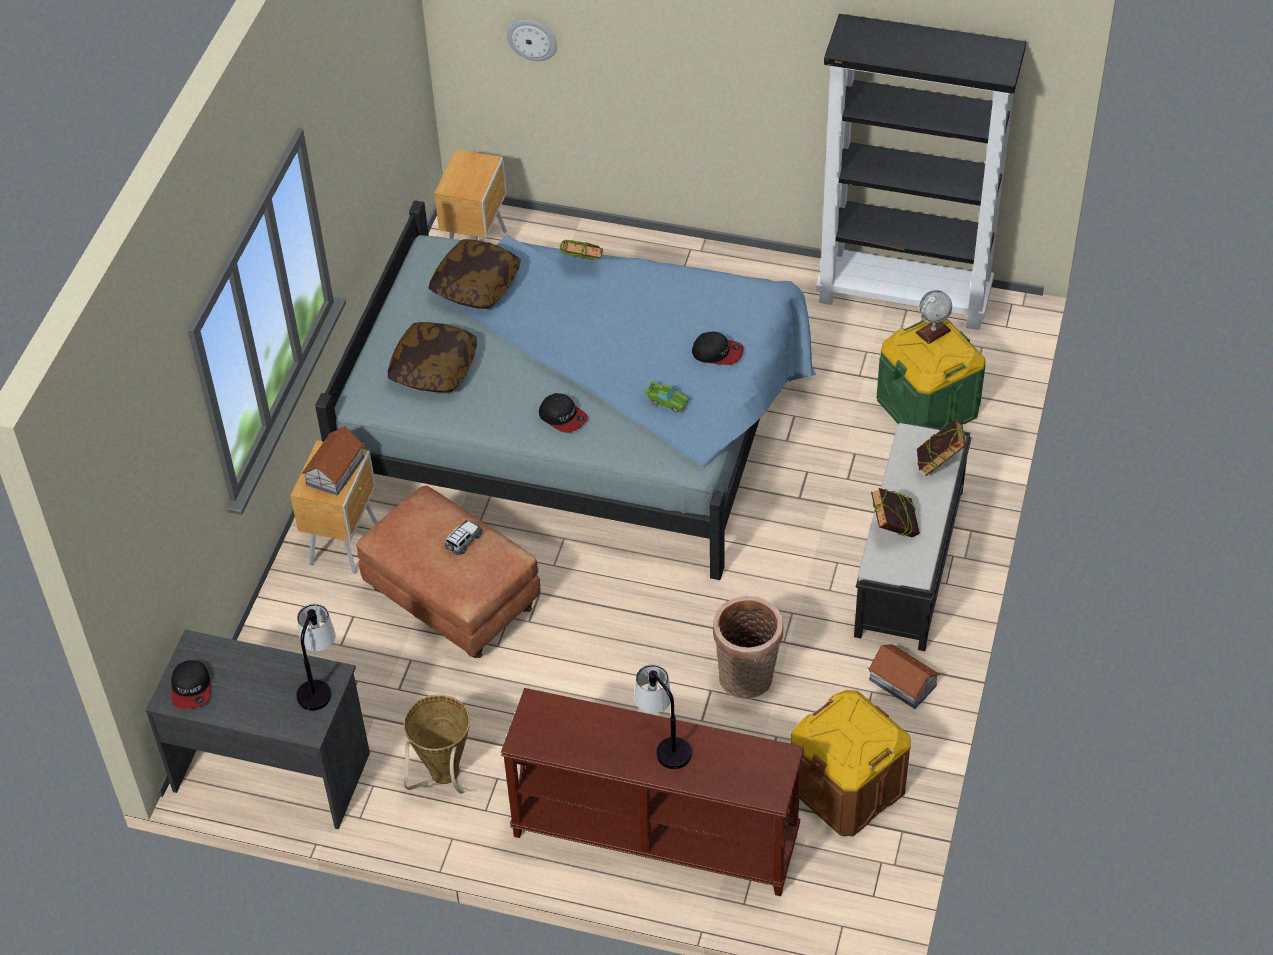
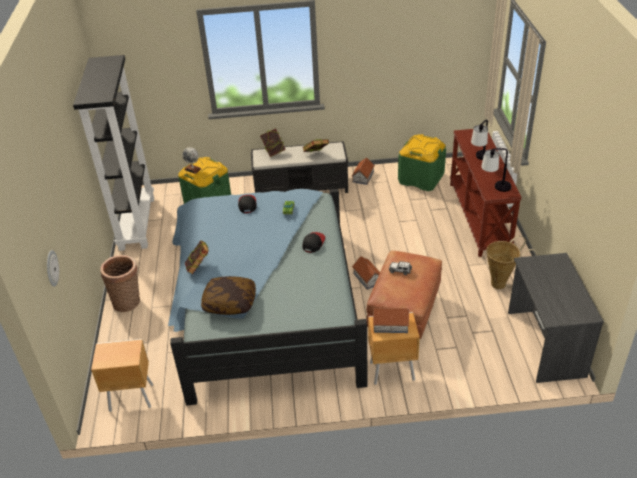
camera: 110 degrees left, 10 degrees down
cap [171,660,211,709] -> none
table lamp [296,604,336,711] -> table lamp moved to [481,148,511,192]
pillow [388,322,477,392] -> none
basket [713,596,783,699] -> basket moved to [100,255,140,312]
brown storage box [791,690,911,836] -> green storage box [398,134,446,191]
none -> toy house [352,256,380,290]

